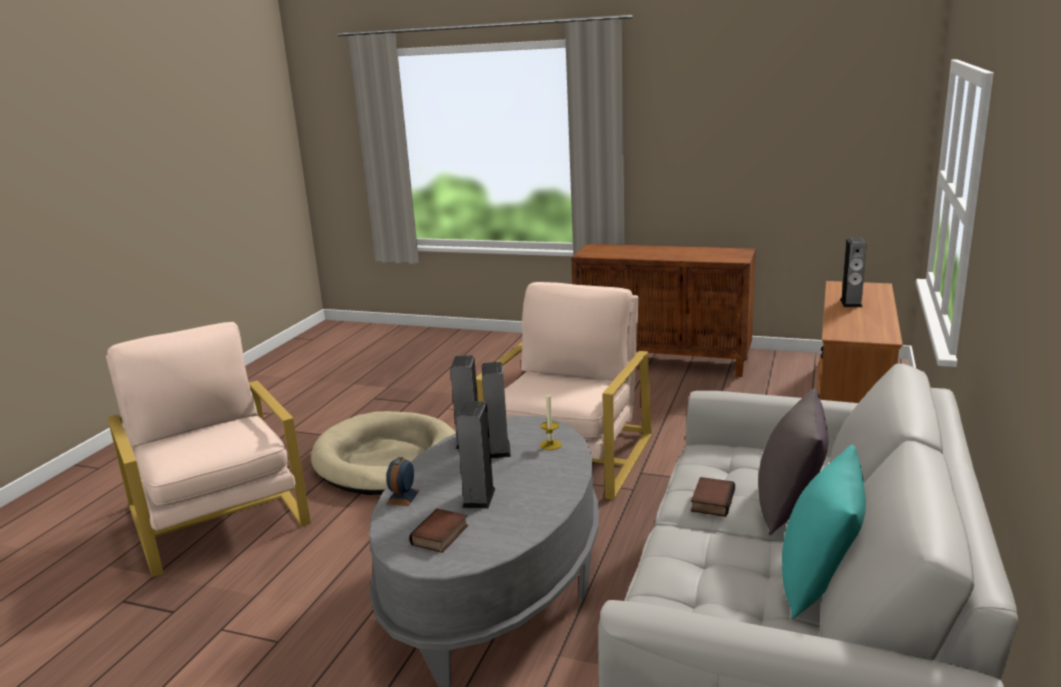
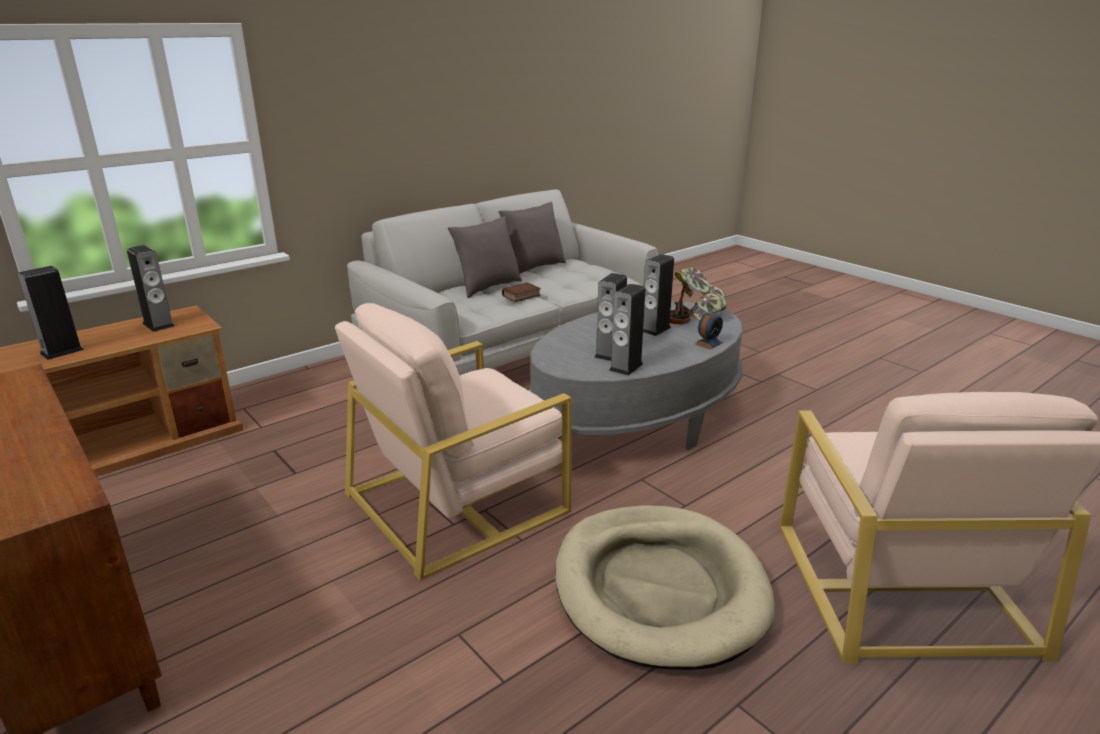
camera: 150 degrees left, 5 degrees up
book [409,509,468,553] -> potted plant [670,267,728,324]
candle [540,392,562,450] -> none
turquoise pillow [782,445,866,619] -> grey pillow [498,202,566,274]
none -> speaker [127,245,175,332]

